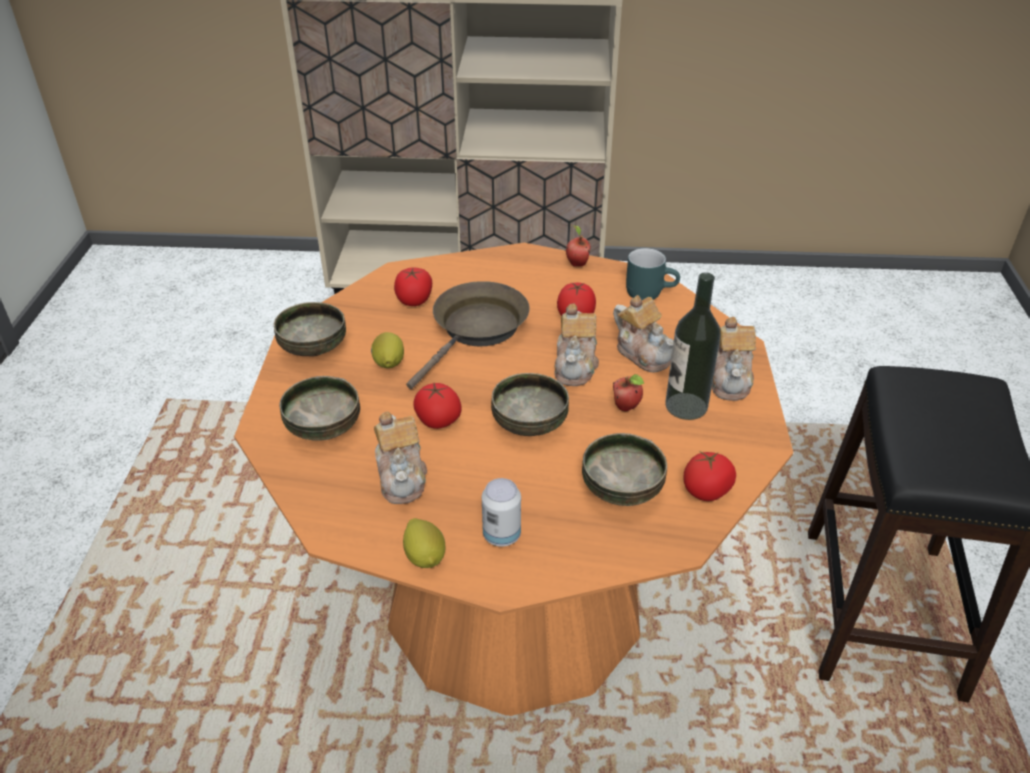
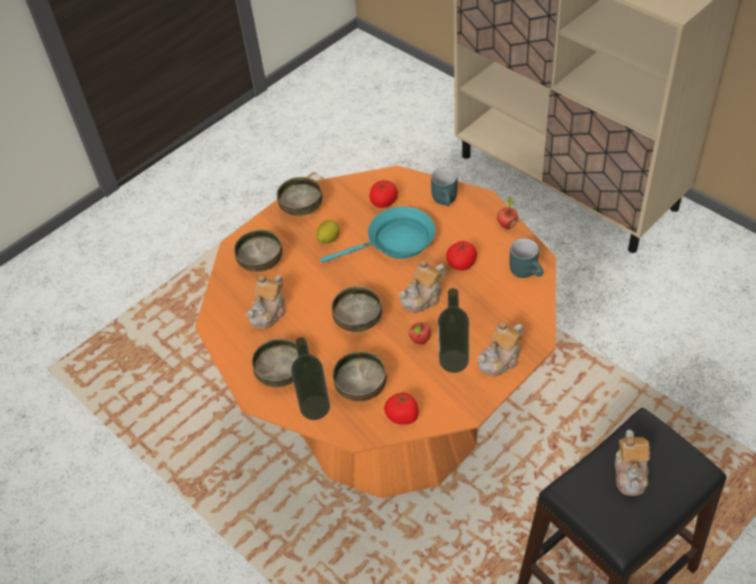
camera: 45 degrees right, 10 degrees up
lemon [403,518,445,568] -> none
brown frying pan [406,281,530,389] -> turquoise frying pan [320,207,435,263]
tomato [413,383,462,429] -> none
can [482,478,521,547] -> bowl [252,338,298,387]
teapot [613,295,674,373] -> teapot moved to [615,430,650,496]
none -> bottle [291,337,330,420]
none -> turquoise mug [431,167,457,206]

